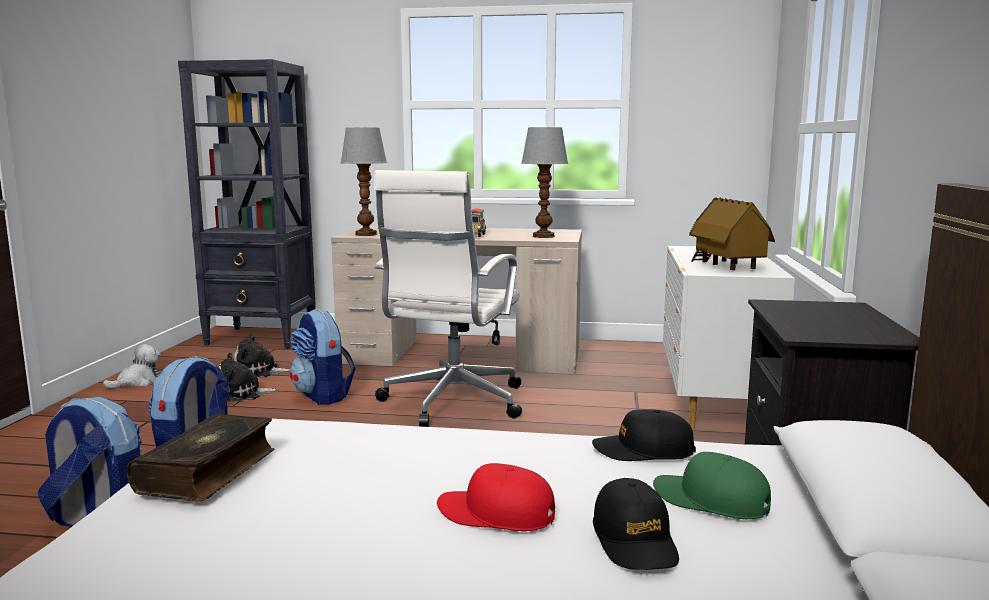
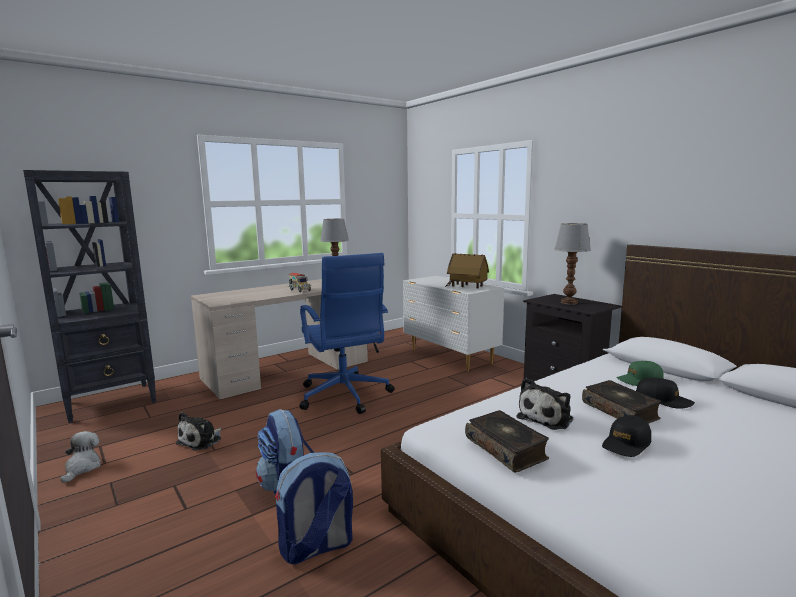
camera: 45 degrees left, 0 degrees up
plush toy [233,333,290,378] -> plush toy moved to [517,378,573,430]
backpack [290,309,356,405] -> none
table lamp [341,127,387,236] -> table lamp moved to [554,223,591,305]
white office chair [374,170,522,427] -> blue office chair [299,253,395,414]
red cap [437,463,555,531] -> book [582,380,661,424]
black cap [592,409,696,461] -> black cap moved to [602,415,651,457]

